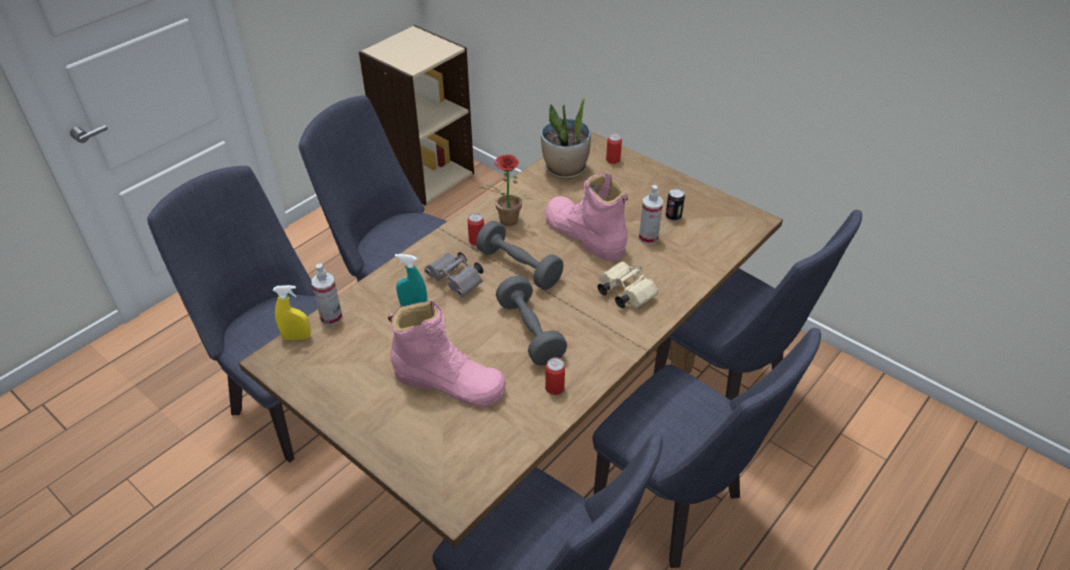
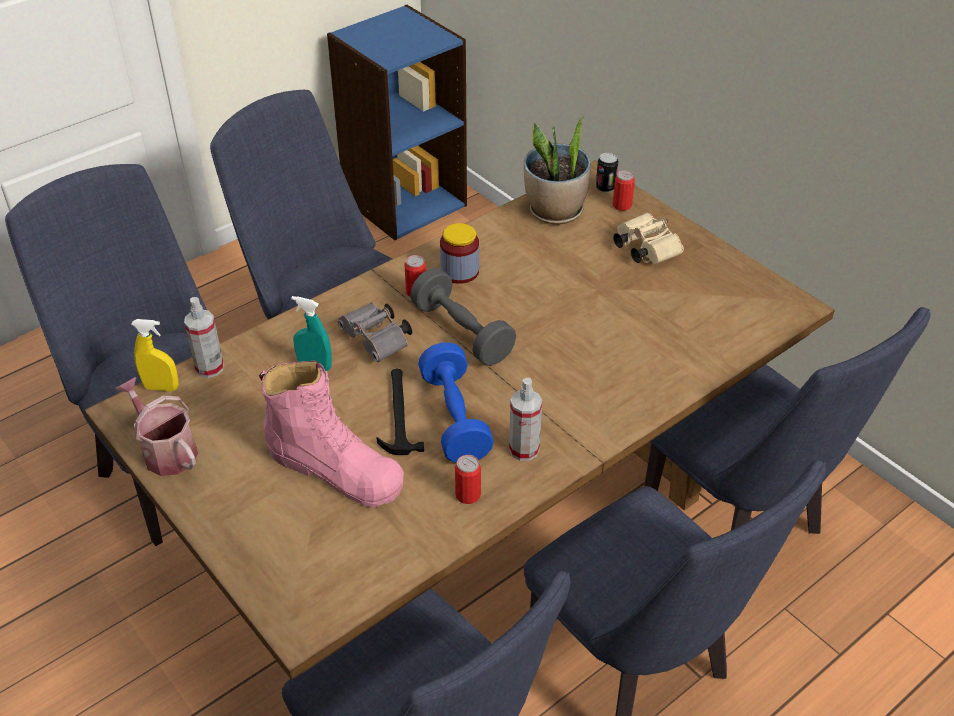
camera: 10 degrees right, 0 degrees up
beige bookcase [359,25,474,205] -> blue bookcase [327,5,467,240]
potted plant [479,154,532,226] -> jar [440,223,479,284]
grey dumbbell [496,275,567,366] -> blue dumbbell [418,343,494,463]
pink boot [545,173,628,261] -> none
beige binoculars [597,261,658,308] -> beige binoculars moved to [613,212,684,264]
spray bottle [639,185,663,244] -> spray bottle moved to [509,378,542,461]
can [665,188,685,221] -> can moved to [596,153,618,193]
none -> watering can [115,377,198,476]
none -> hammer [376,369,424,455]

